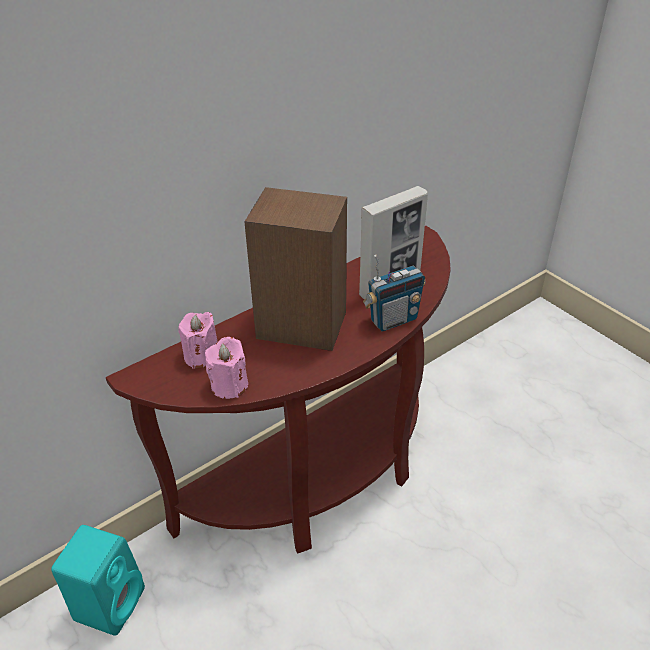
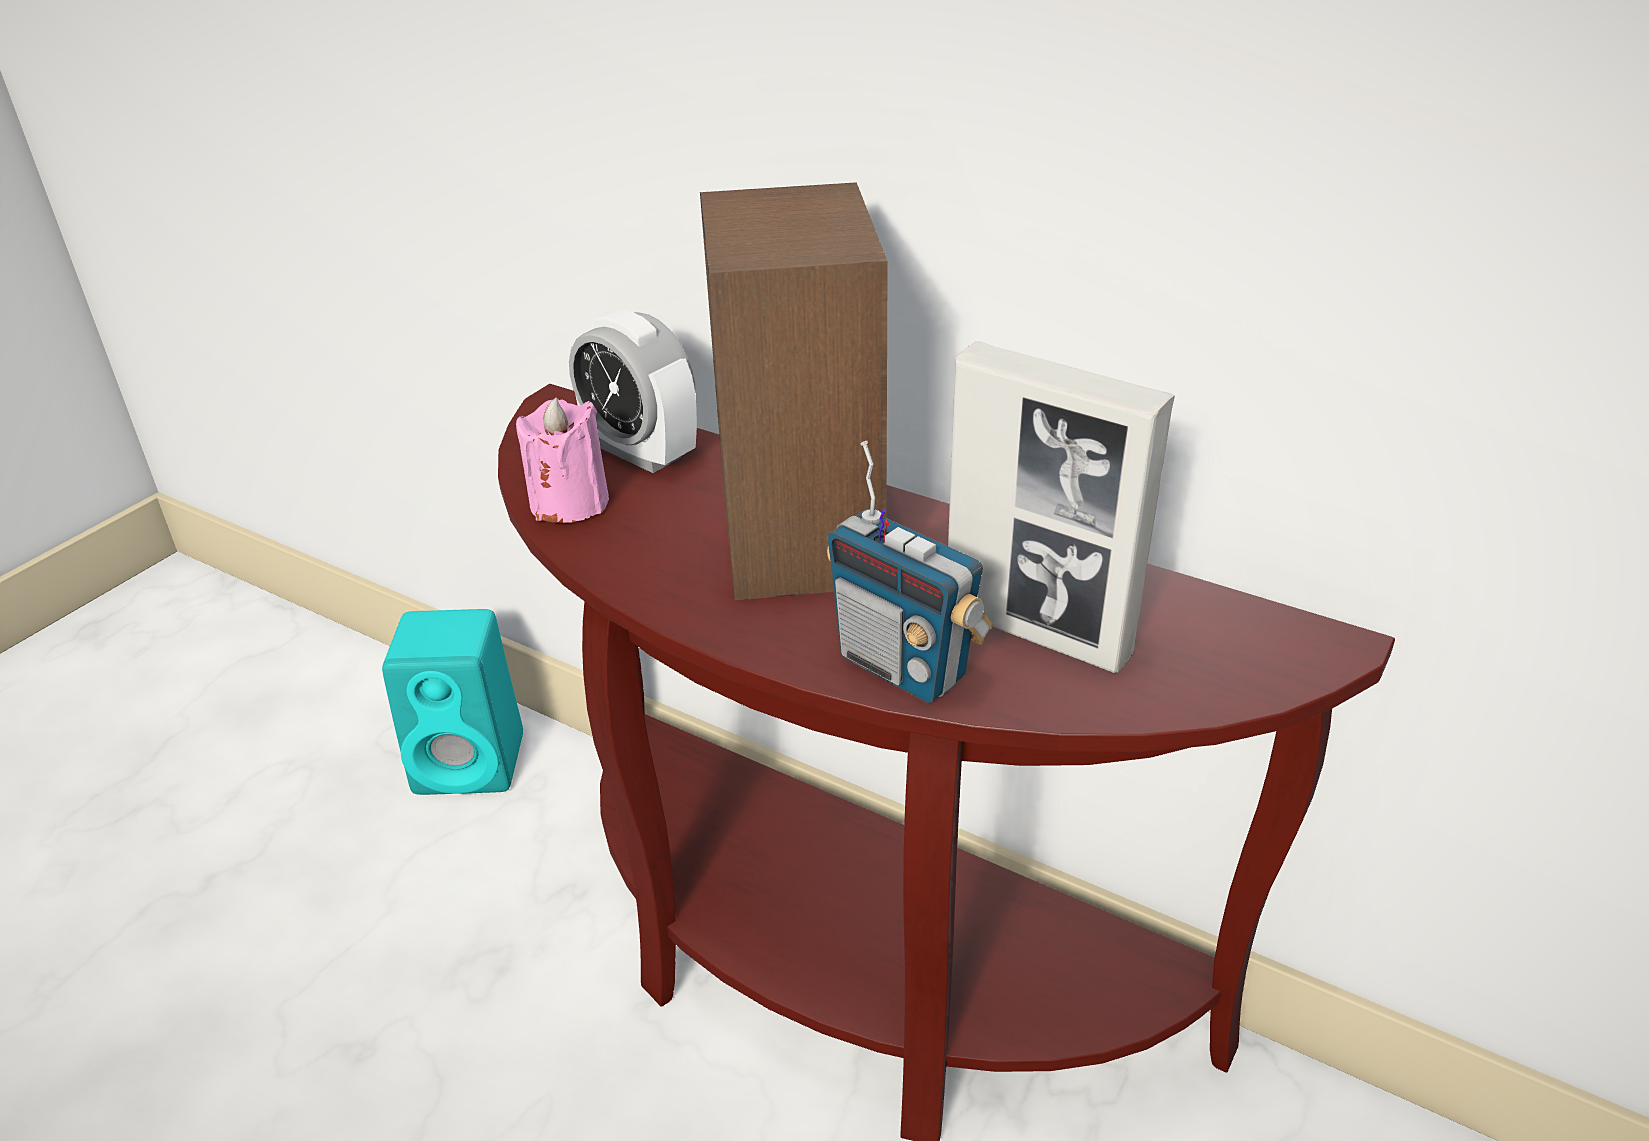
camera: 70 degrees right, 5 degrees down
pink candle [178,312,218,369] -> alarm clock [569,309,697,473]

